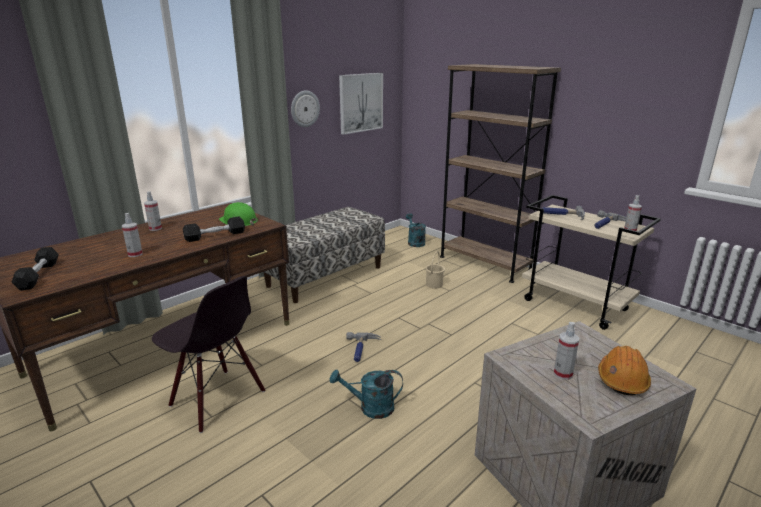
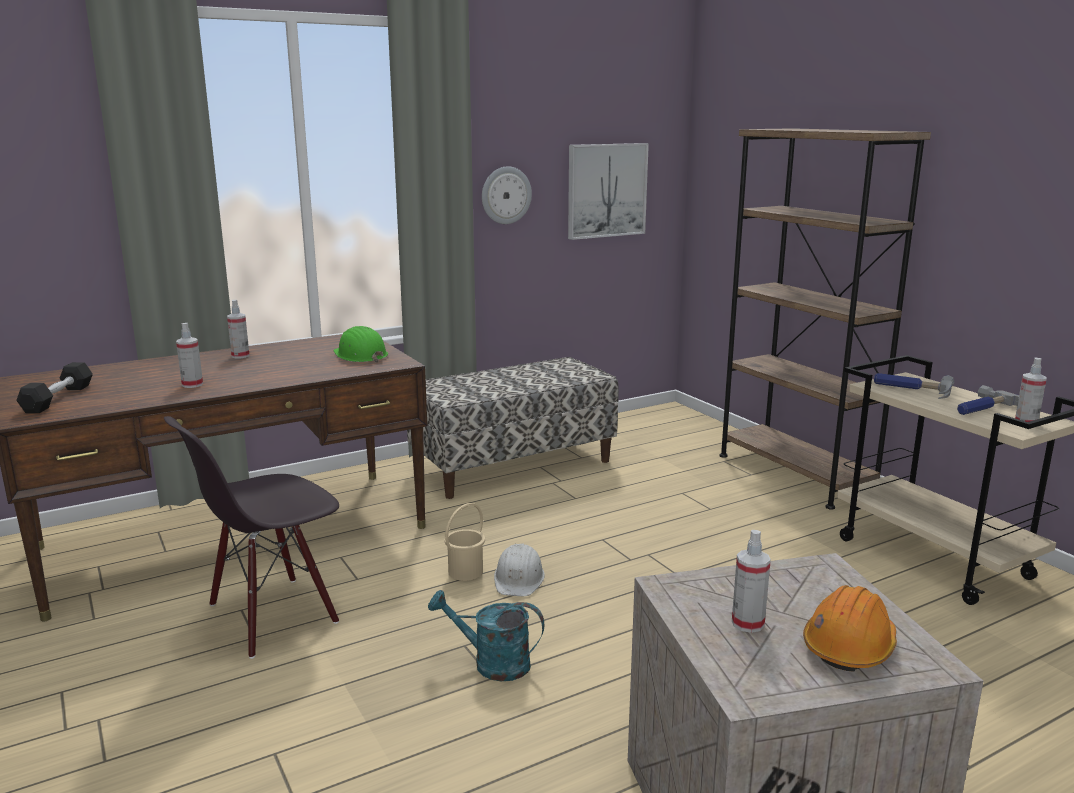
camera: 15 degrees right, 5 degrees down
black chair [152,276,265,433] -> black chair turned 90 degrees clockwise [164,416,339,659]
black dumbbell [183,217,245,242] -> none
hammer [346,332,381,362] -> white hard hat [494,543,545,596]
turquoise watering can [406,213,426,247] -> none
beige bucket [425,251,445,289] -> beige bucket moved to [444,503,485,581]

